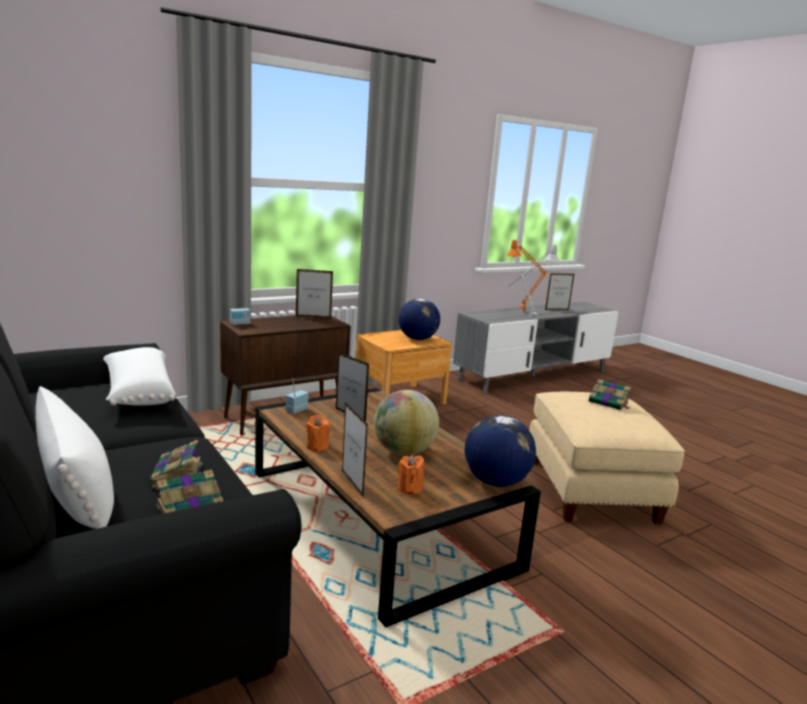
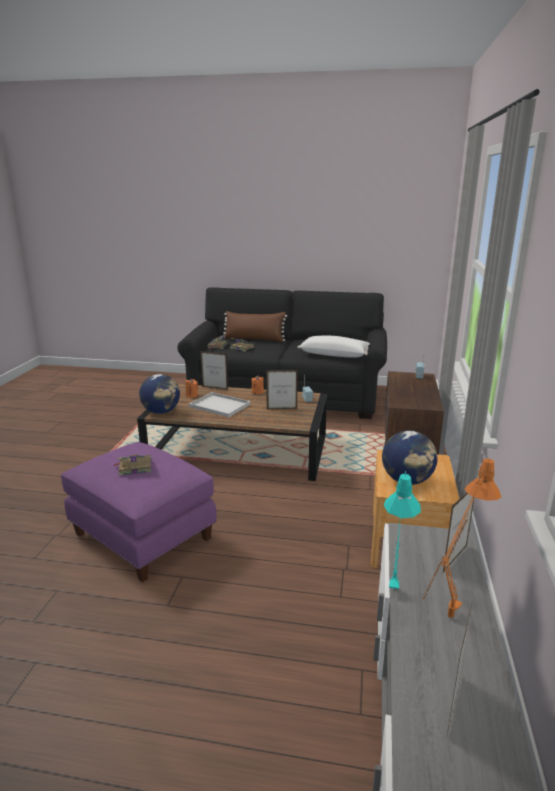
camera: 135 degrees right, 5 degrees up
white pillow [35,386,114,529] -> brown pillow [223,311,287,342]
picture frame [296,269,333,318] -> picture frame moved to [443,492,474,572]
globe [374,390,439,456] -> white tray [189,392,251,417]
grey table lamp [509,245,560,318] -> turquoise table lamp [384,471,421,591]
beige ottoman [529,392,685,524] -> purple ottoman [61,442,216,582]

